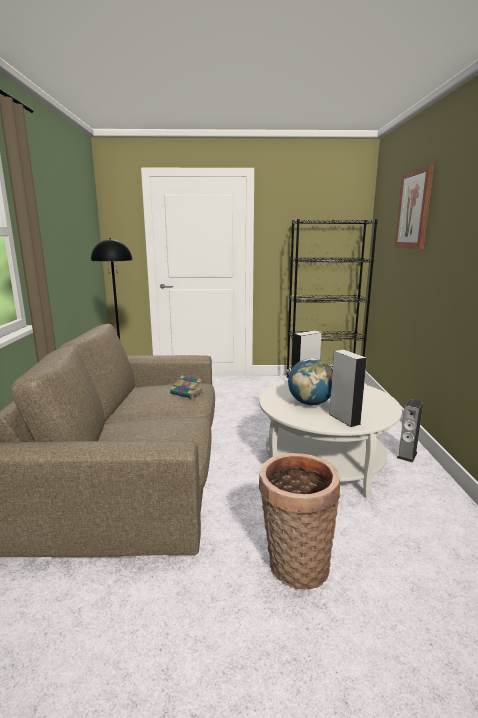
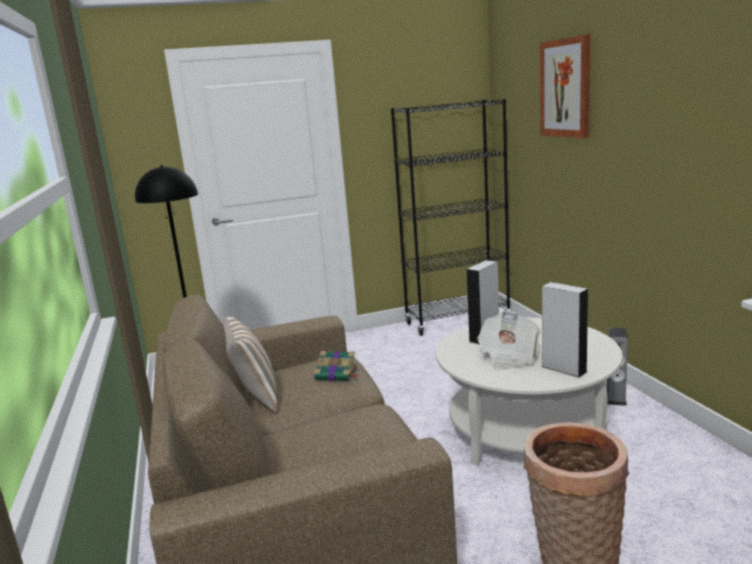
camera: 15 degrees left, 0 degrees up
globe [288,358,333,405] -> newspaper [477,311,541,370]
none -> pillow [223,315,277,413]

